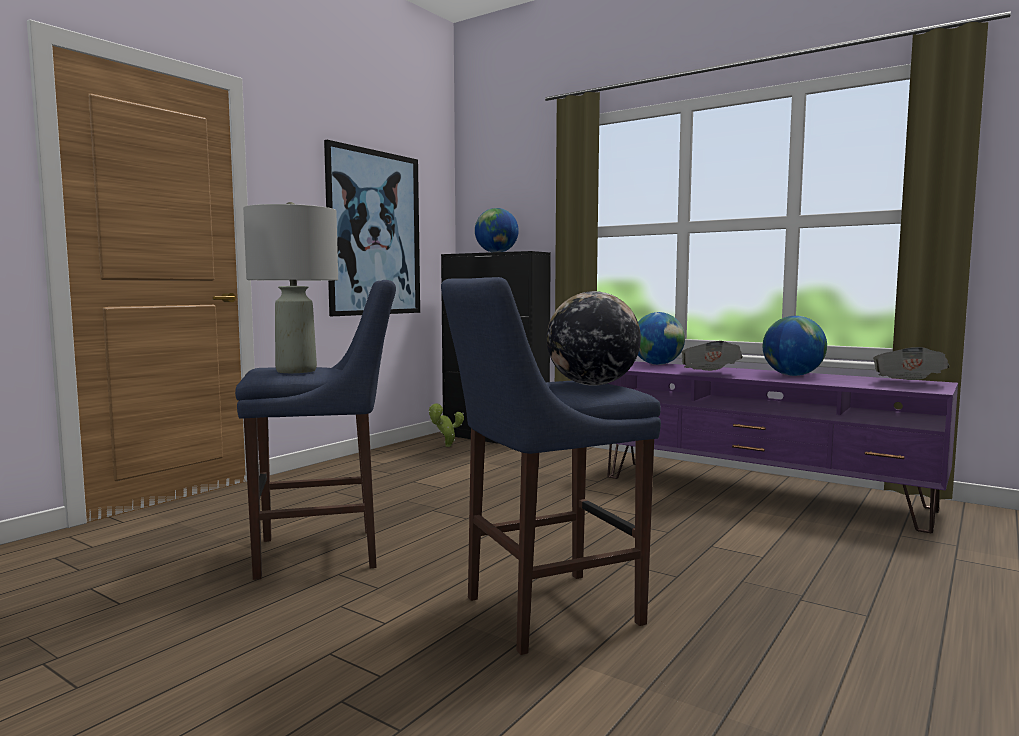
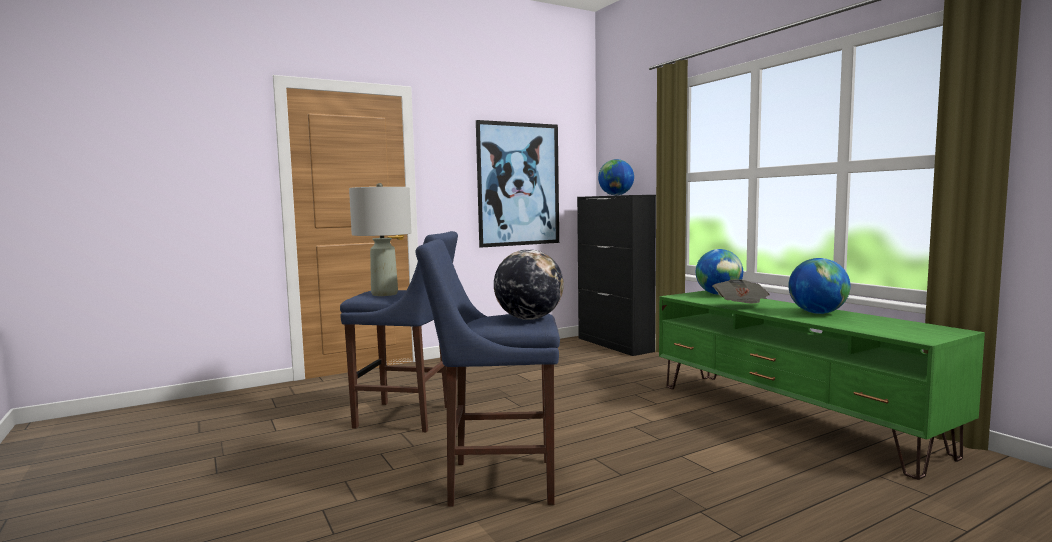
camera: 25 degrees right, 0 degrees up
potted plant [429,403,464,447] -> none
purple tv stand [607,362,958,533] -> green tv stand [659,291,985,480]
newspaper [873,347,950,380] -> none

